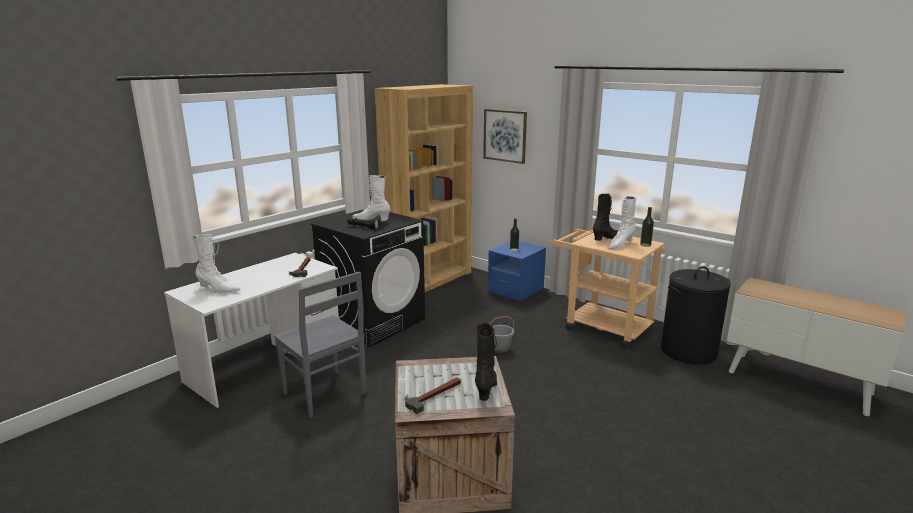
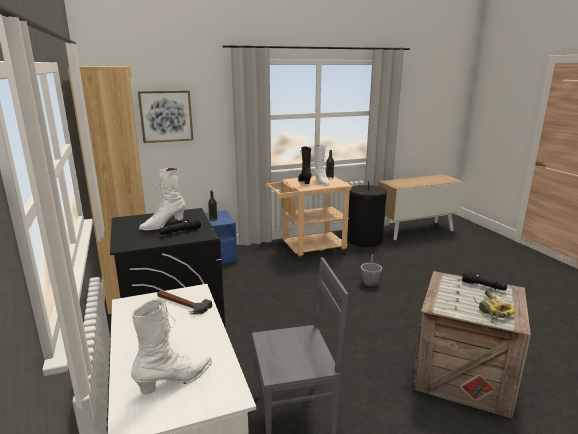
camera: 60 degrees left, 0 degrees up
hammer [405,377,461,414] -> power drill [474,290,516,319]
black boot [475,322,497,401] -> black flashlight [462,270,507,291]
grey bucket [490,316,514,353] -> grey bucket moved to [361,254,382,287]

